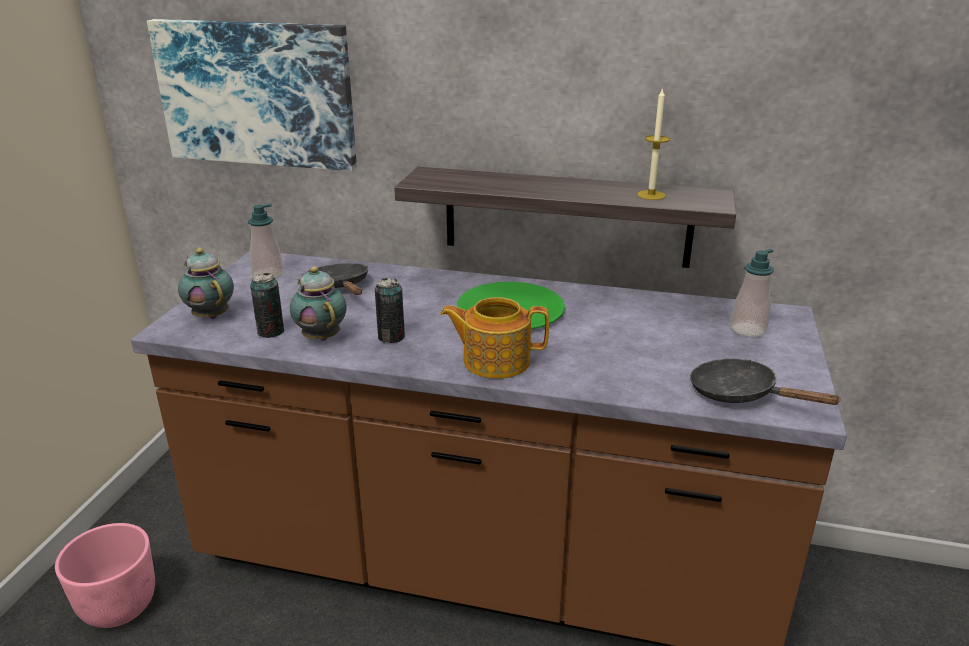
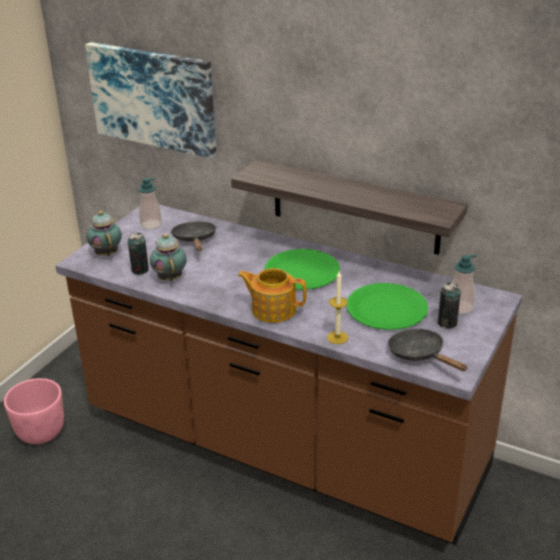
camera: 15 degrees right, 5 degrees up
can [375,278,405,343] -> can moved to [438,282,461,328]
candle [637,87,670,200] -> candle moved to [327,271,348,344]
none -> green plate [346,283,428,330]

